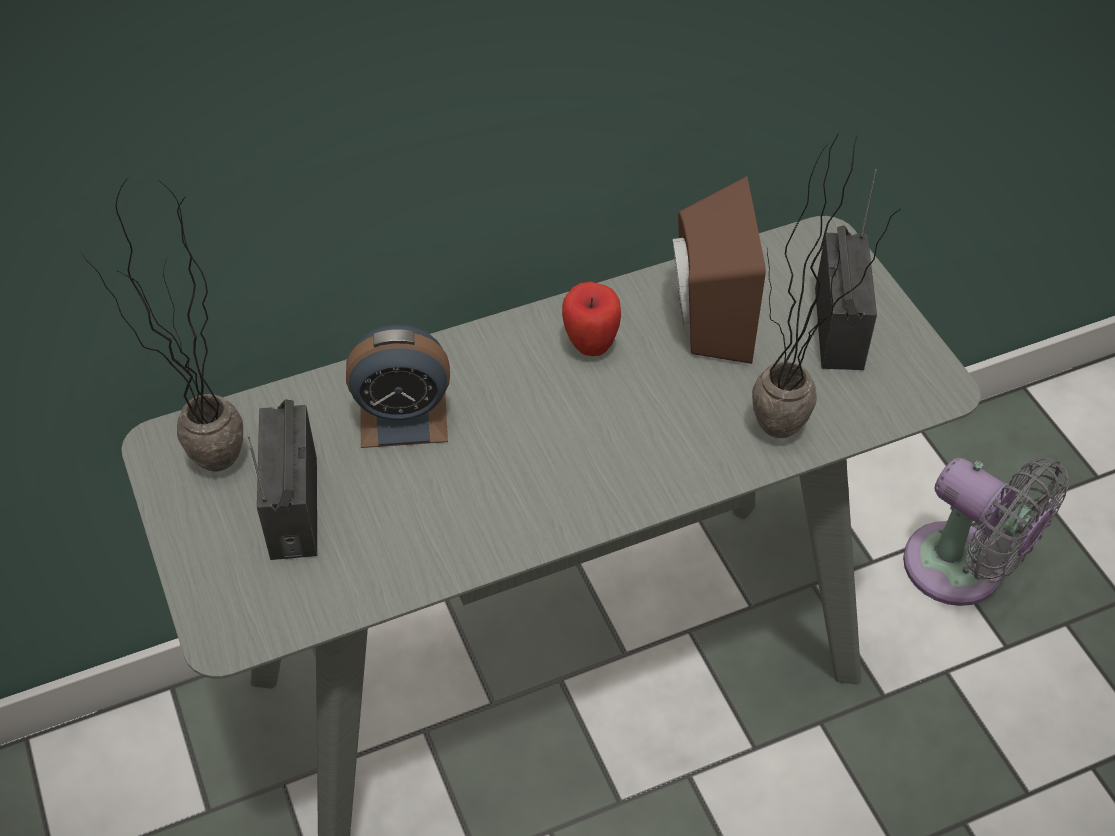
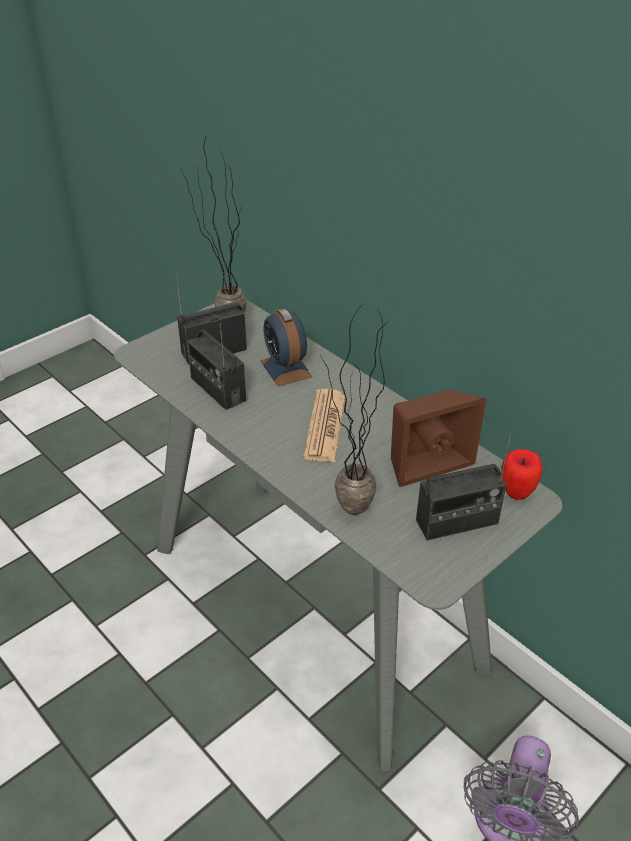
camera: 70 degrees right, 10 degrees down
apple [562,282,621,356] -> apple moved to [501,449,543,500]
none -> radio [187,323,246,410]
none -> newspaper [303,389,345,462]

